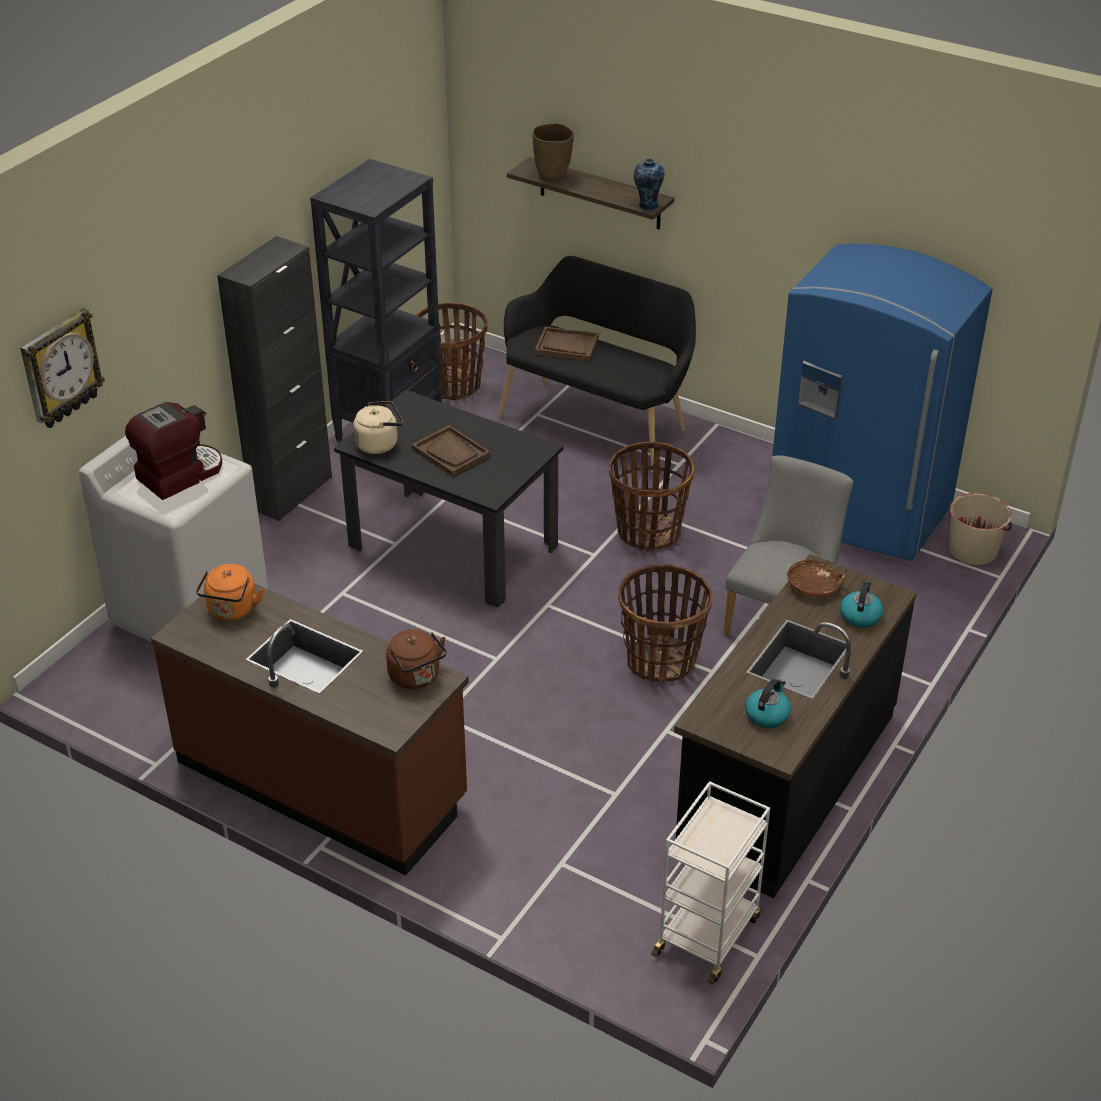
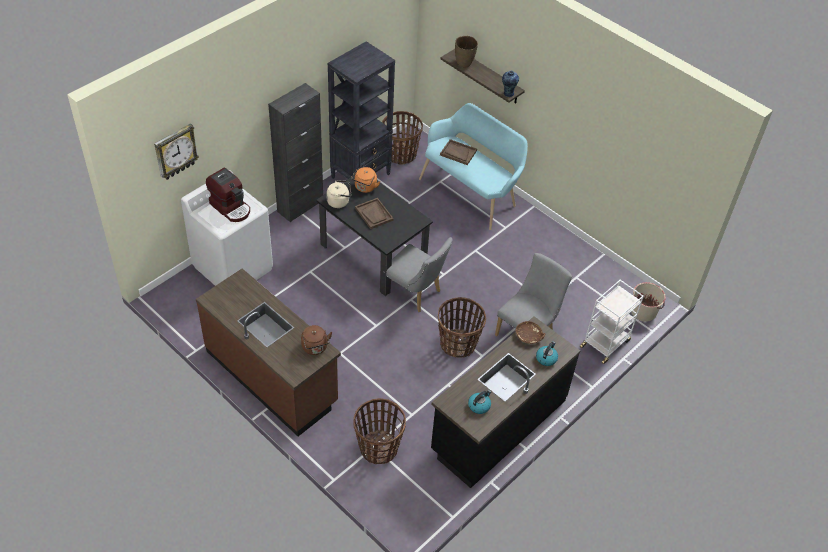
camera: 10 degrees right, 10 degrees up
coffee machine [125,402,222,500] -> coffee machine turned 75 degrees clockwise [206,168,250,222]
orange kettle [196,564,264,621] -> orange kettle moved to [351,167,380,193]
black bench [497,256,696,472] -> turquoise bench [419,103,528,230]
basket [609,442,694,551] -> basket moved to [353,398,406,464]
white cart [651,781,770,985] -> white cart moved to [580,280,644,364]
blue fridge [772,244,992,561] -> none
none -> grey chair [383,237,453,312]

